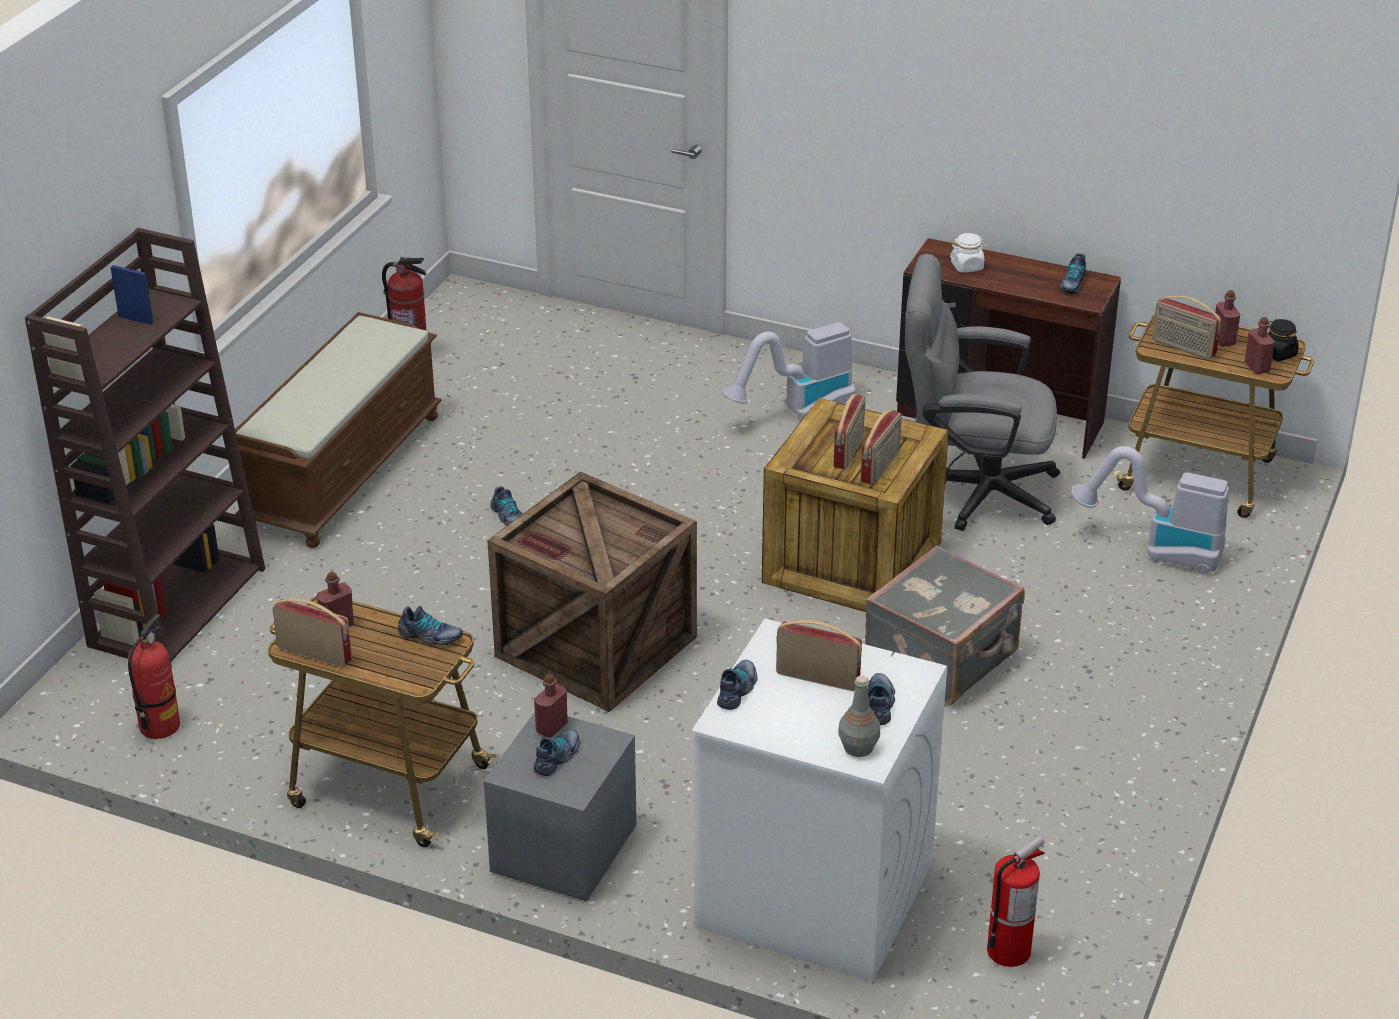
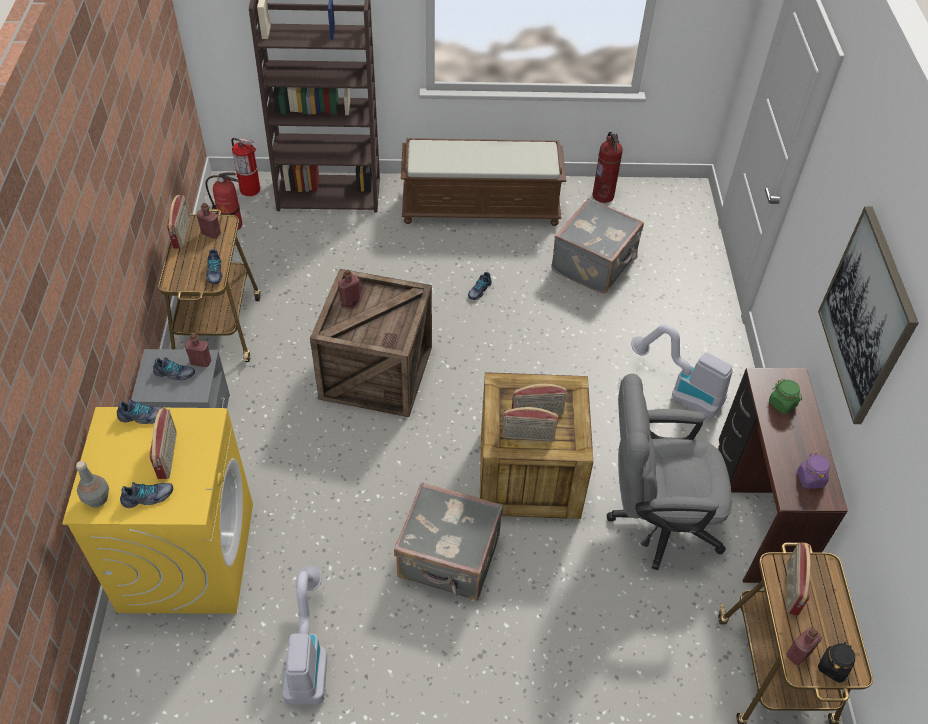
camera: 65 degrees right, 15 degrees up
white washing machine [692,618,947,982] -> yellow washing machine [62,407,253,614]
grey office chair [905,254,1060,531] -> grey office chair turned 75 degrees counterclockwise [607,374,732,570]
white jar [950,233,987,273] -> green jar [769,379,802,414]
fire extinguisher [987,835,1045,967] -> fire extinguisher moved to [231,138,261,196]
shoe [1059,253,1086,295] -> purple jar [797,453,830,489]
vacuum cleaner [1071,446,1229,575] -> vacuum cleaner moved to [282,566,327,705]
red bottle [1215,290,1240,347] -> red bottle moved to [338,270,360,305]
none -> grey suitcase [551,198,644,294]
none -> picture [818,206,919,424]

